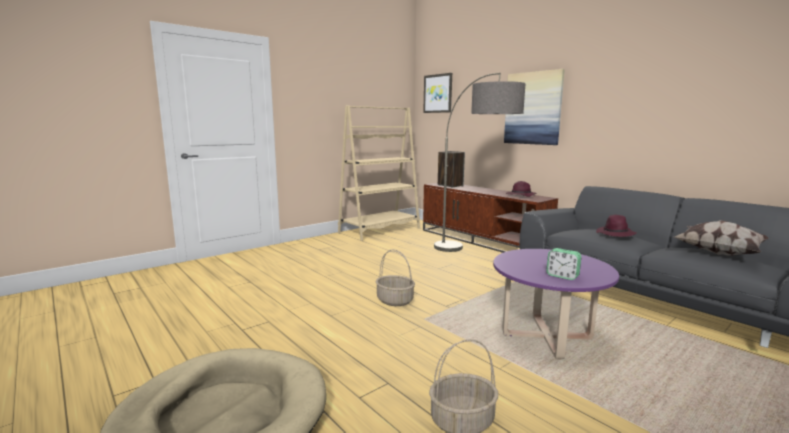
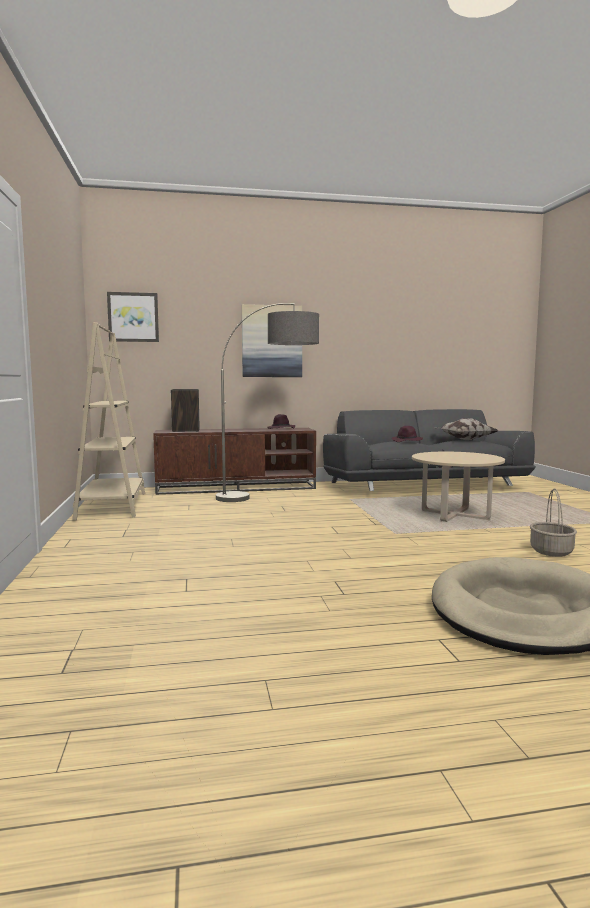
camera: 60 degrees left, 5 degrees down
basket [376,249,415,306] -> none
purple coffee table [493,249,619,359] -> beige coffee table [412,452,505,522]
alarm clock [546,248,582,280] -> none

